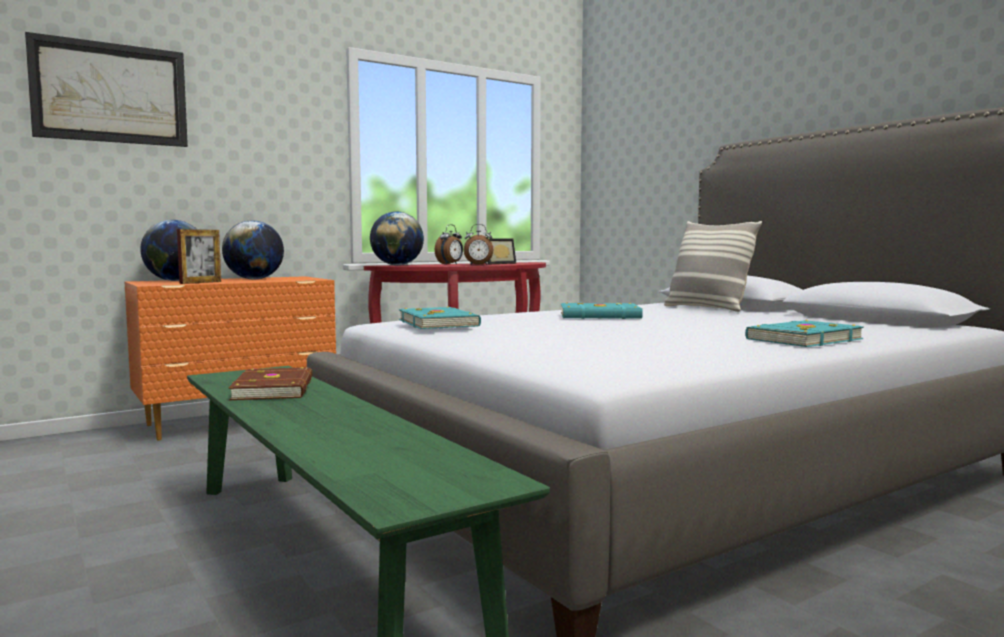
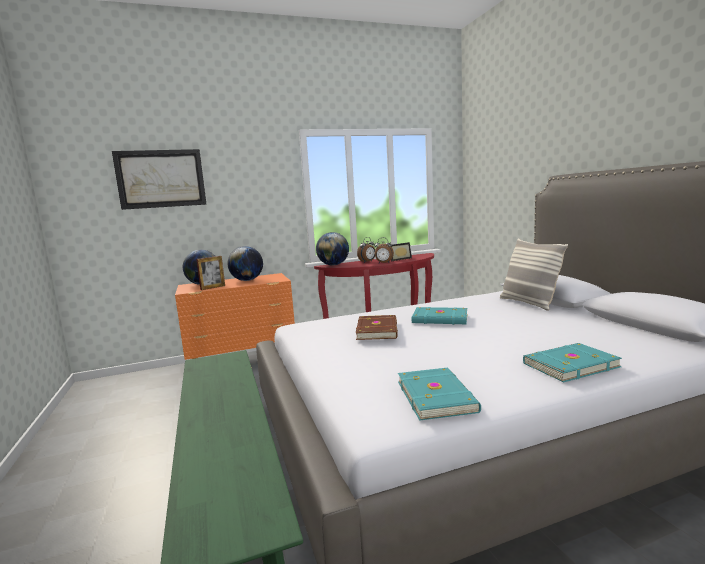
camera: 15 degrees right, 5 degrees up
brown book [228,367,312,400] -> brown book moved to [356,315,398,340]
turquoise book [399,306,481,329] -> turquoise book moved to [398,368,481,421]

